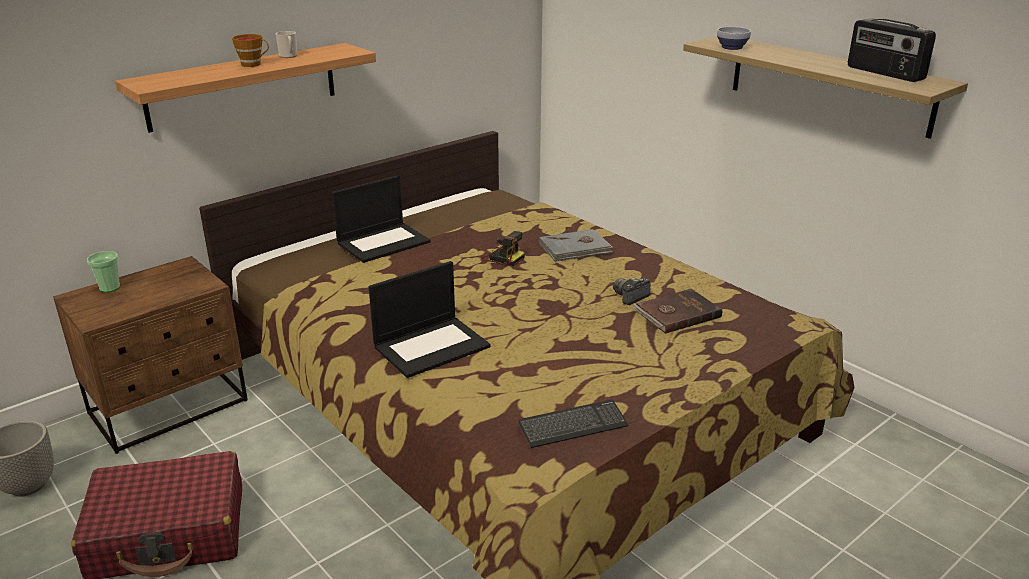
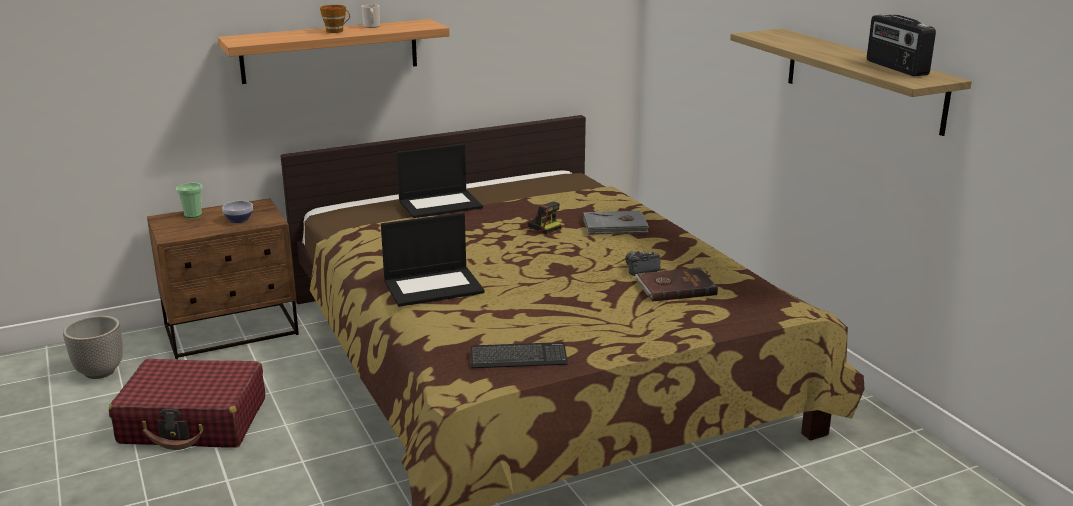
camera: 15 degrees right, 5 degrees down
bowl [717,27,751,50] -> bowl moved to [222,201,253,223]

